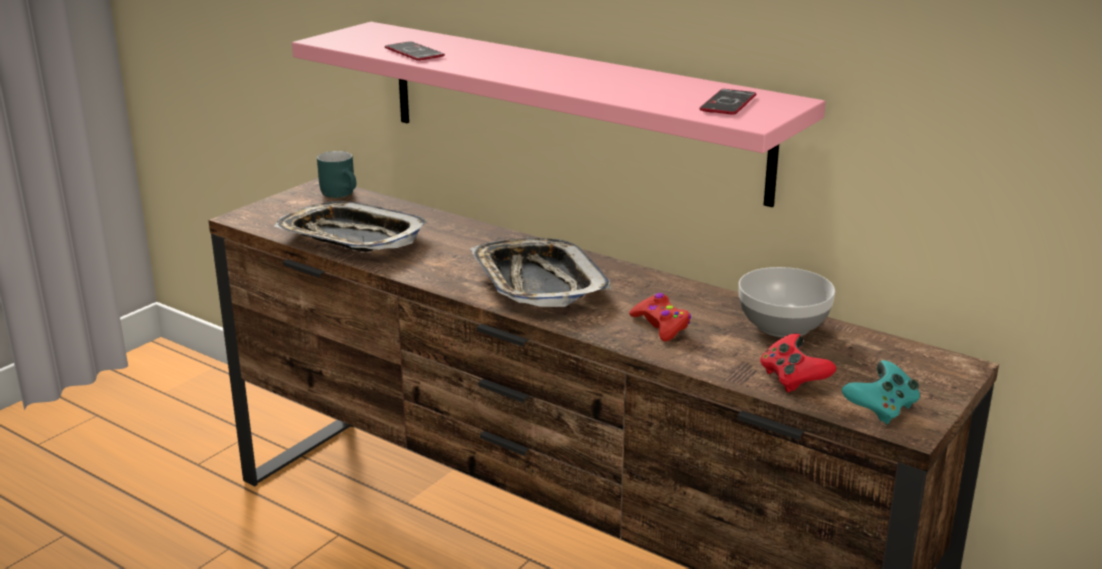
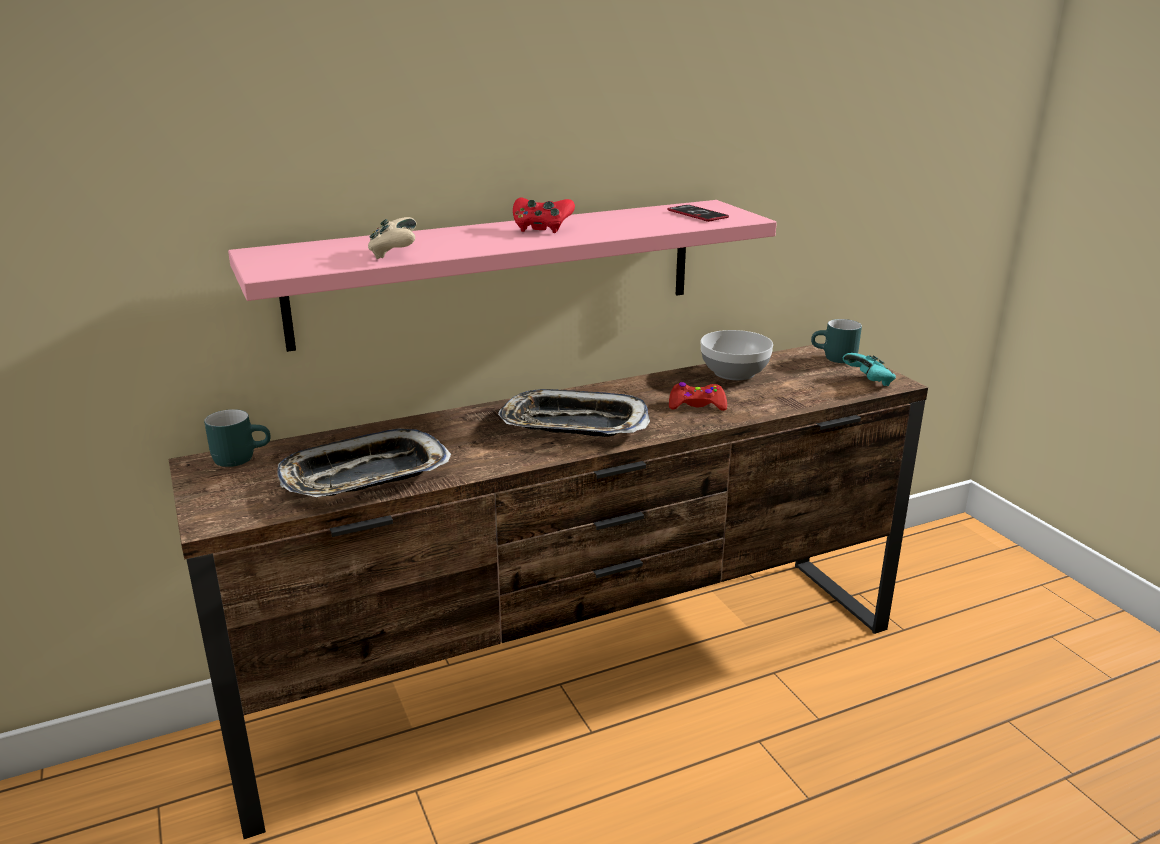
camera: 60 degrees left, 0 degrees up
phone [385,41,445,61] -> beige game controller [368,217,416,259]
red game controller [760,334,836,392] -> red game controller moved to [513,197,575,233]
none -> turquoise mug [811,319,862,363]

